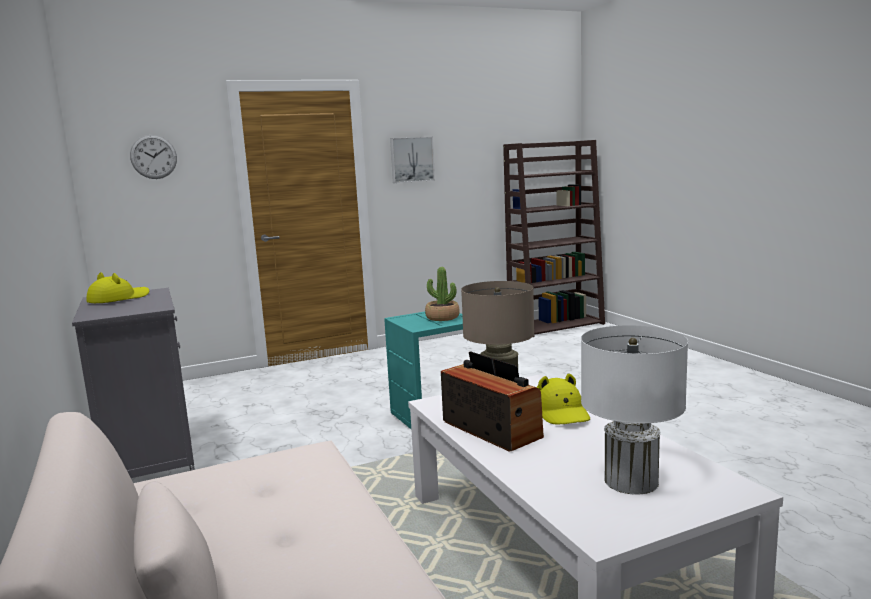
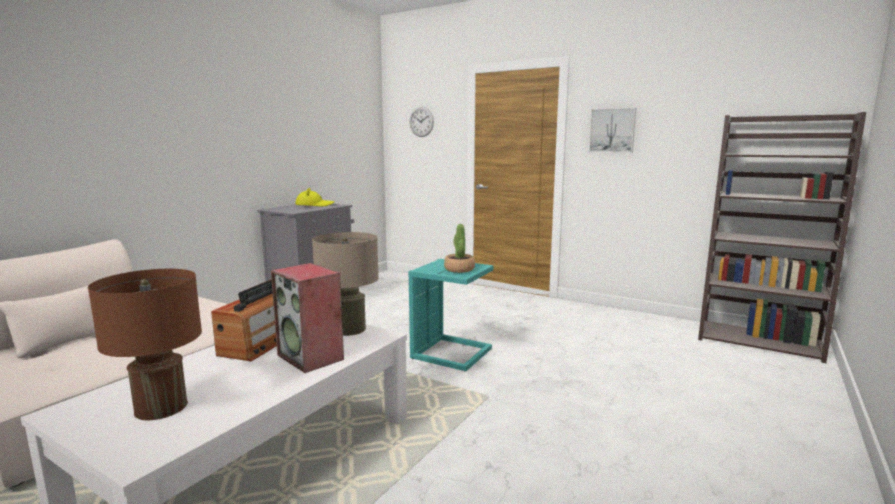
camera: 55 degrees right, 0 degrees up
yellow hat [537,373,590,424] -> speaker [271,263,344,373]
white table lamp [581,325,688,495] -> brown table lamp [88,269,202,420]

